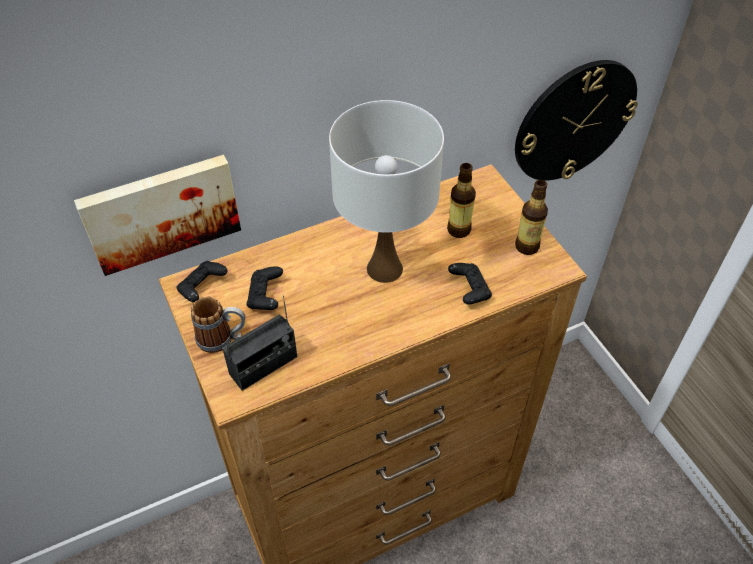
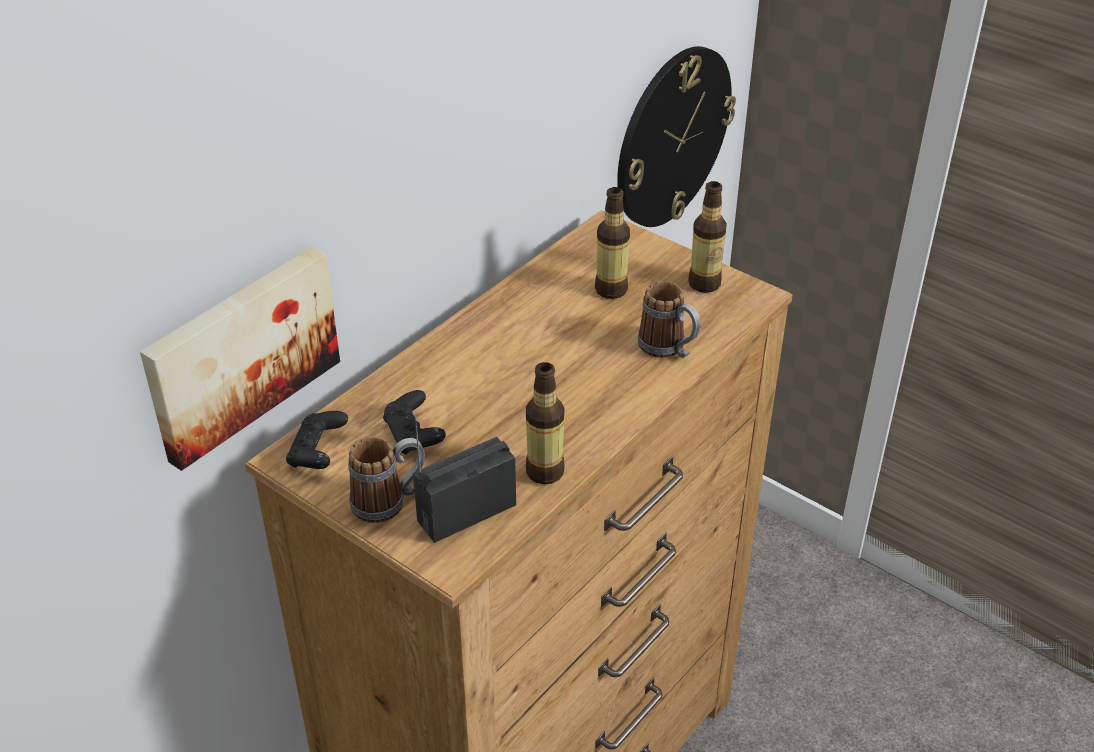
camera: 25 degrees left, 10 degrees down
radio [222,295,297,391] -> radio turned 150 degrees counterclockwise [413,416,516,543]
white table lamp [329,100,444,283] -> none
black game controller [448,263,492,305] -> mug [638,281,701,358]
none -> bottle [526,362,565,484]

